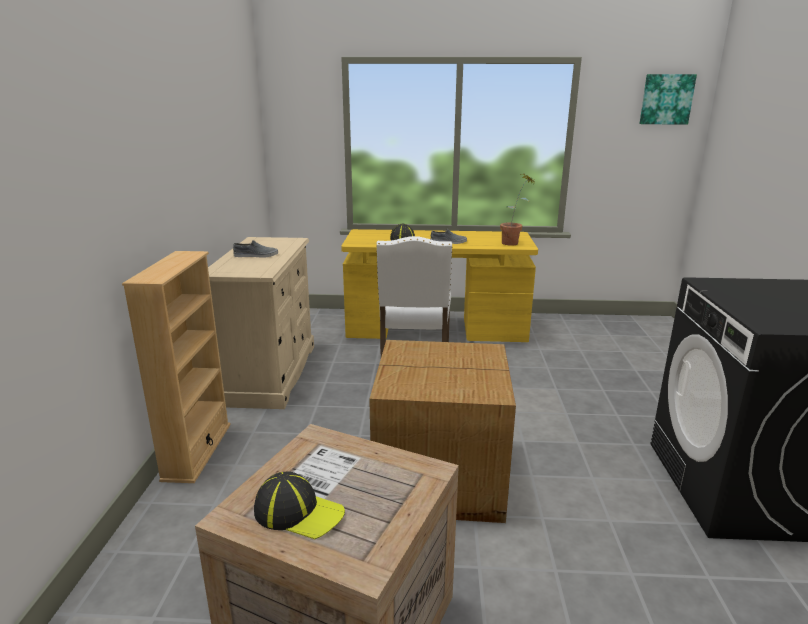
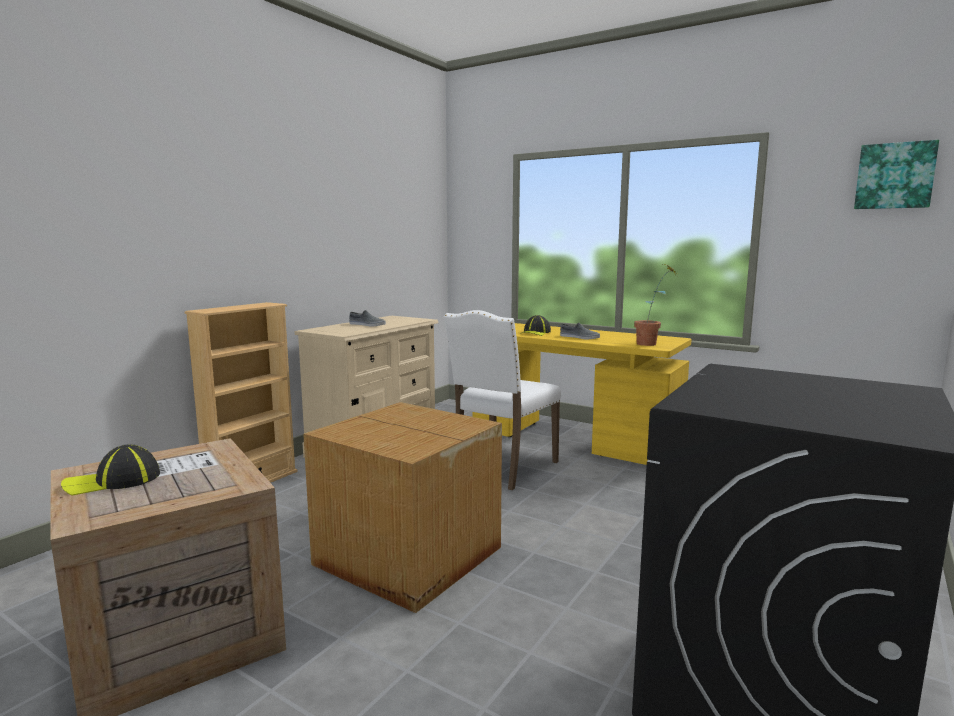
camera: 30 degrees right, 10 degrees down
cap [254,471,345,539] -> cap turned 105 degrees clockwise [61,445,160,496]

